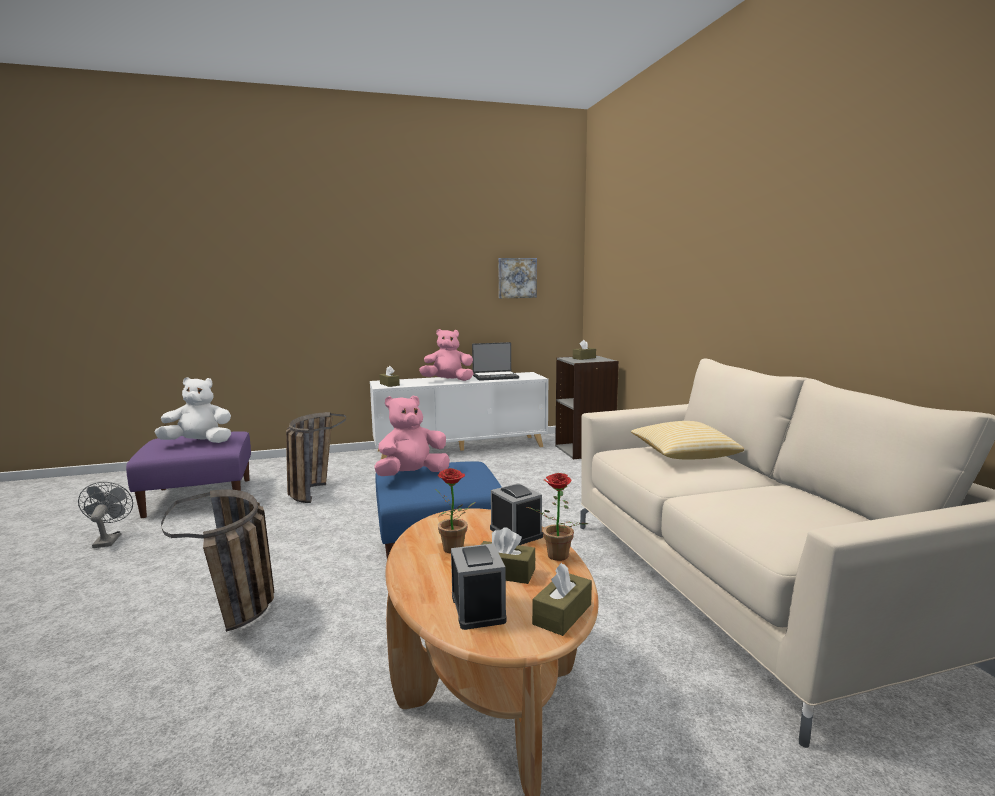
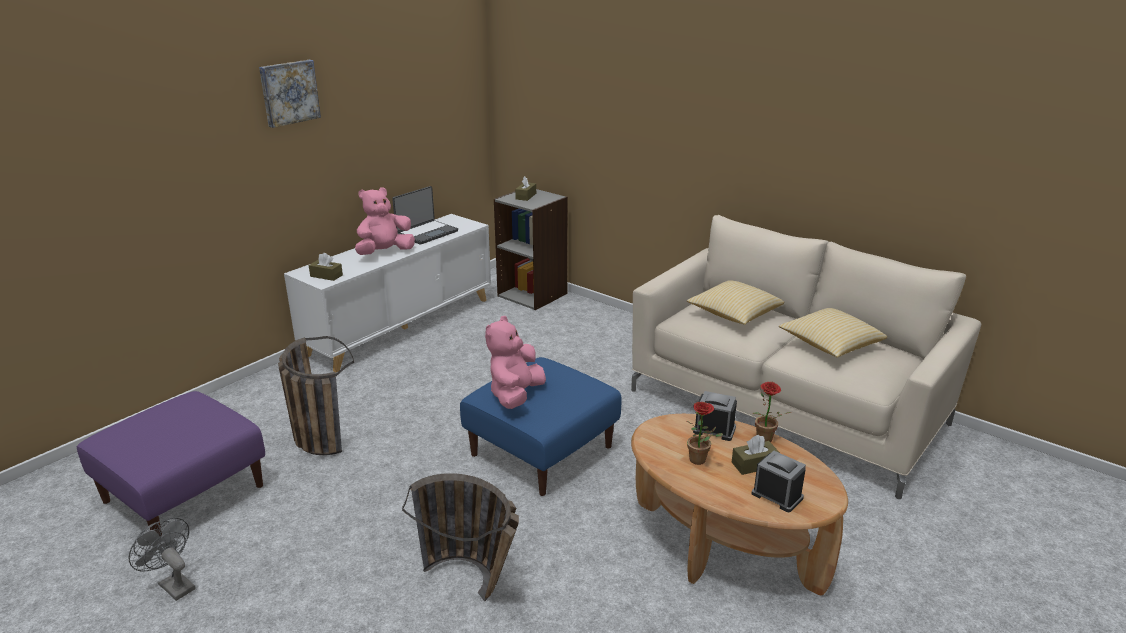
camera: 35 degrees left, 15 degrees up
white plush toy [154,377,231,443] -> none
picture [498,258,537,298] -> picture moved to [259,60,321,128]
brown tissue box [532,563,592,636] -> none
none -> pillow [779,308,887,358]

